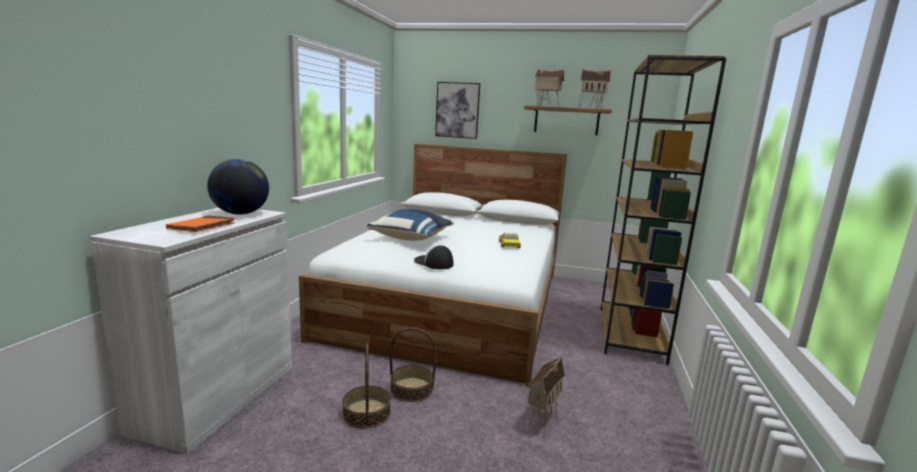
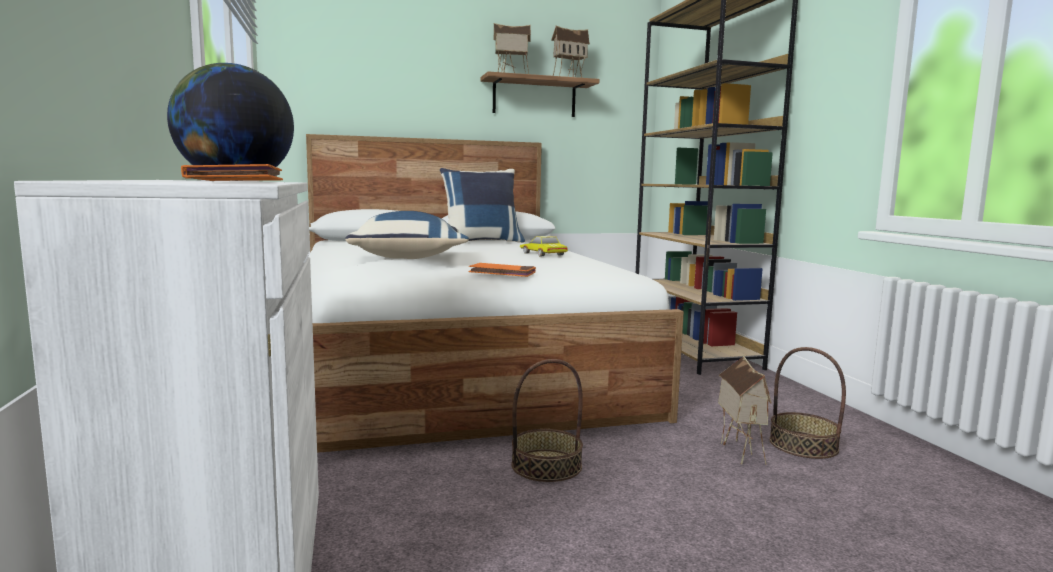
camera: 30 degrees left, 5 degrees down
basket [342,343,391,429] -> basket moved to [769,347,846,459]
cap [414,245,453,269] -> orange book [469,263,536,277]
picture [435,82,480,139] -> none
none -> blue pillow [440,168,525,243]

